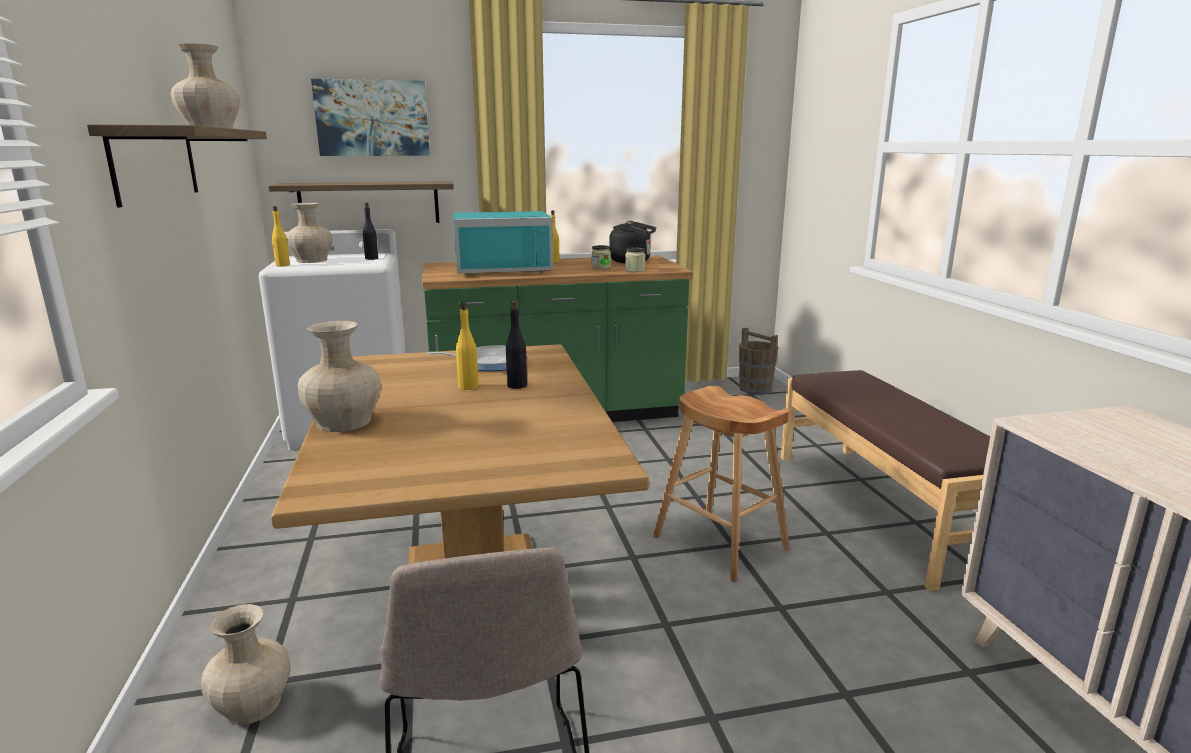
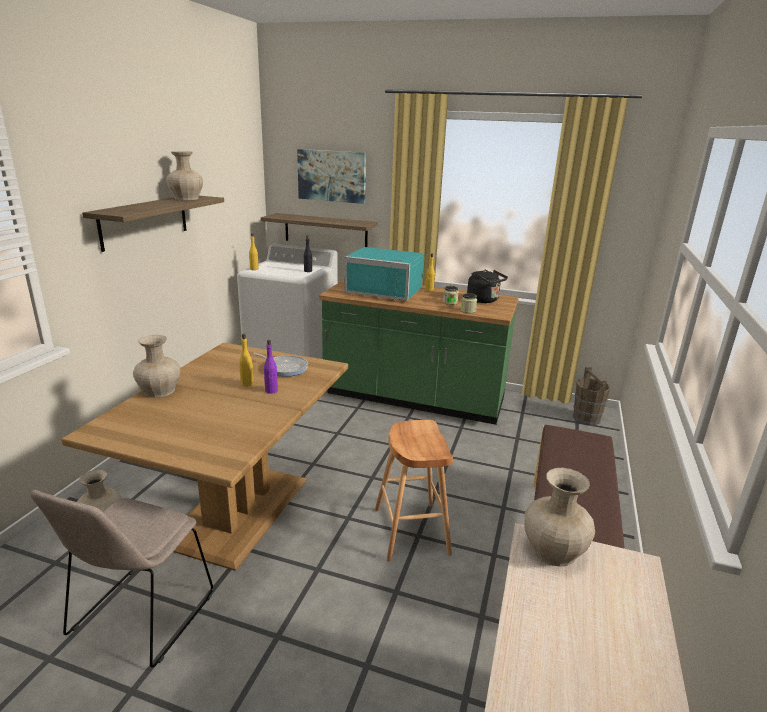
camera: 30 degrees right, 5 degrees up
beige vase [286,203,333,263] -> beige vase moved to [524,468,595,567]
black bottle [506,301,527,389] -> purple bottle [264,340,278,394]

